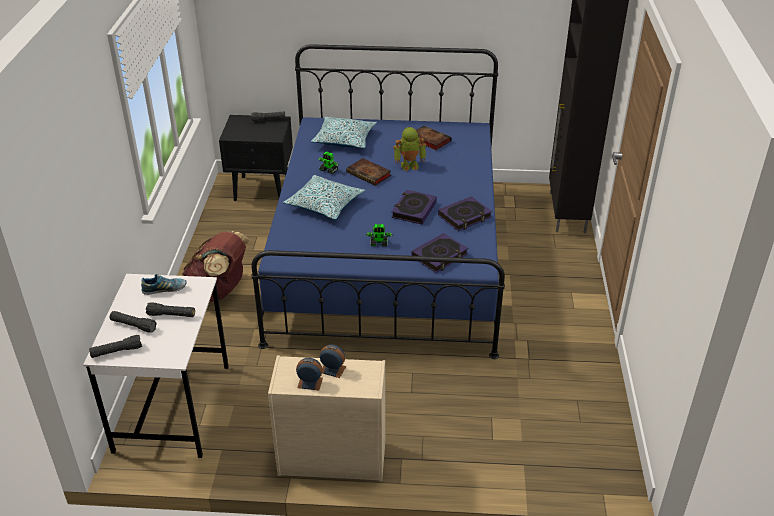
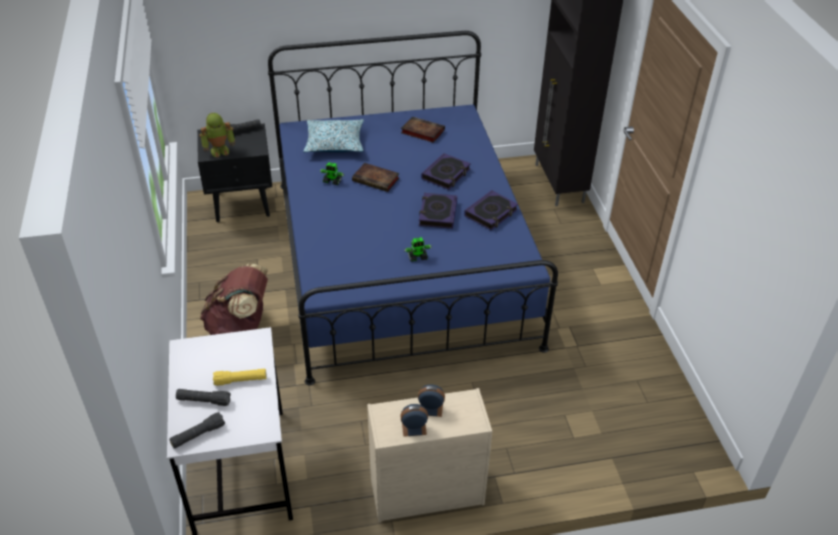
camera: 15 degrees left, 5 degrees up
shoe [141,274,186,295] -> none
black flashlight [146,302,195,317] -> yellow flashlight [213,369,266,386]
pillow [283,175,365,220] -> none
toy robot [393,127,426,171] -> toy robot moved to [199,113,235,158]
book [411,233,468,273] -> book moved to [421,153,471,190]

